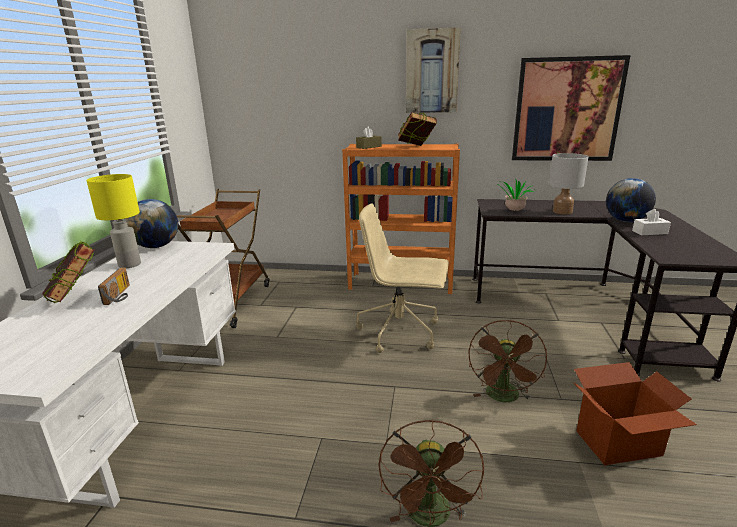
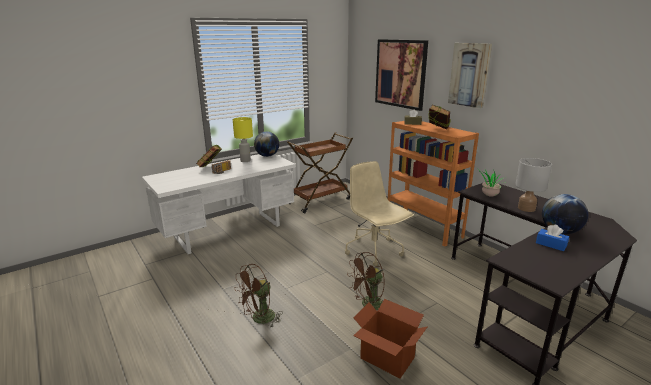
camera: 45 degrees right, 0 degrees up
picture [512,55,631,161] -> picture moved to [375,39,428,111]
white tissue box [632,209,671,235] -> blue tissue box [536,225,569,251]

